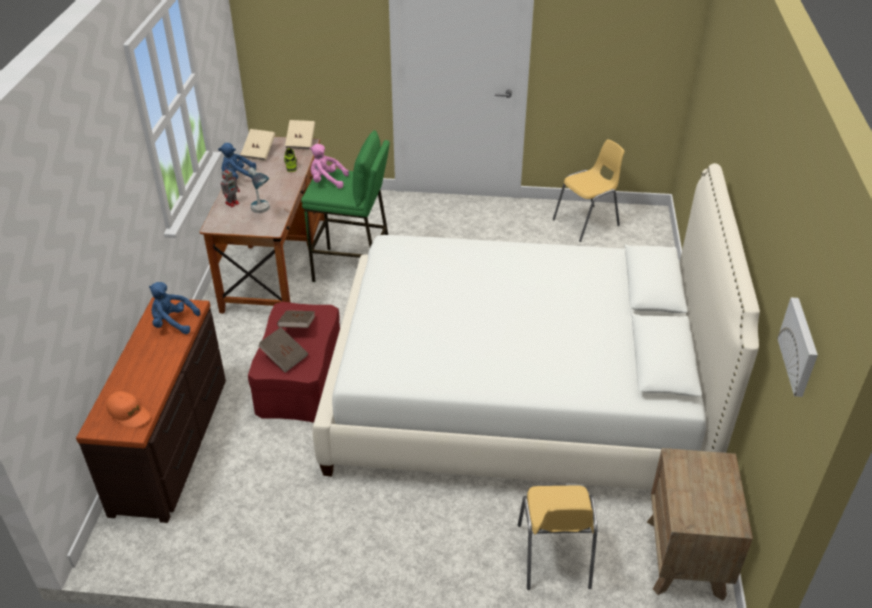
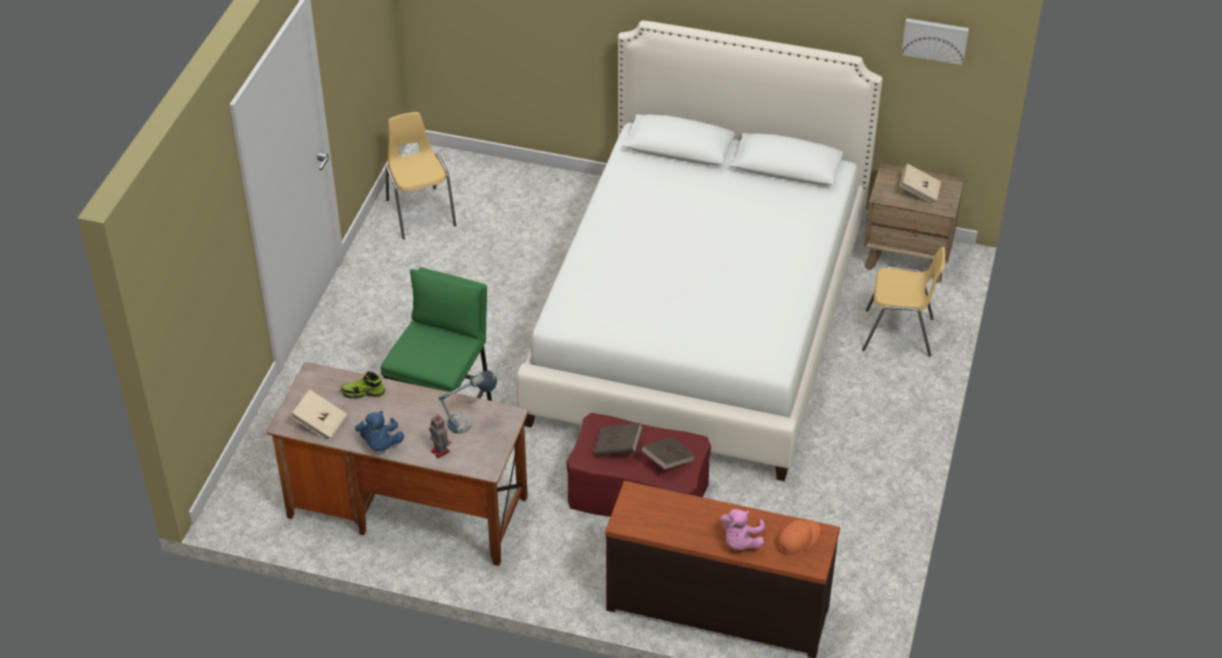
camera: 80 degrees left, 5 degrees up
blue plush toy [149,282,200,334] -> none
beige book [285,120,315,150] -> beige book moved to [900,164,941,204]
pink plush toy [310,144,349,189] -> pink plush toy moved to [720,509,766,550]

